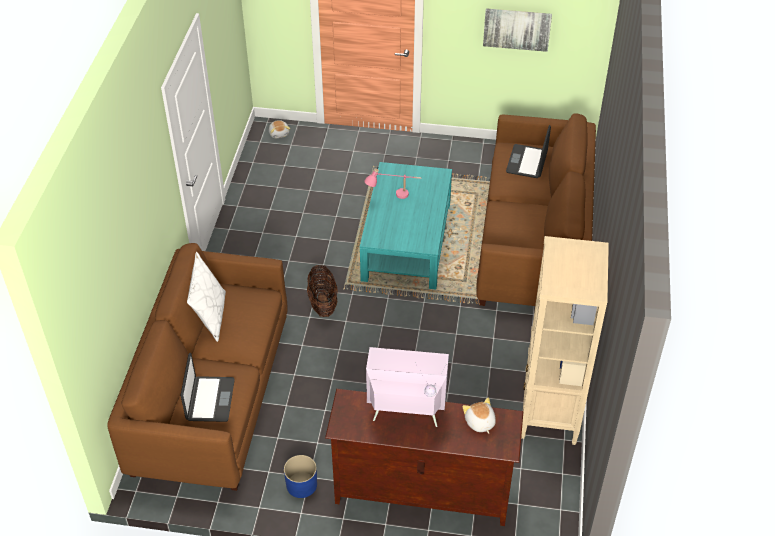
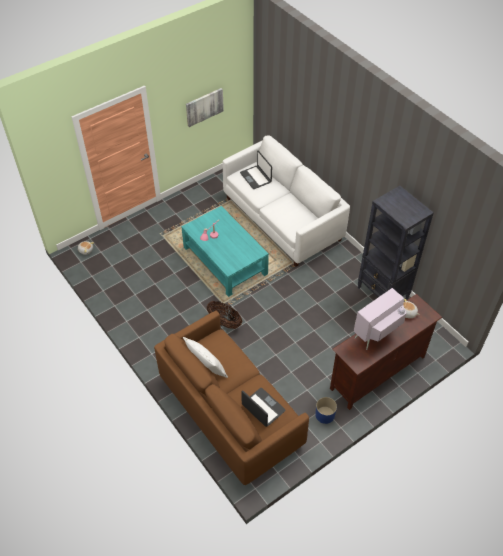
camera: 45 degrees left, 5 degrees up
brown sofa [476,113,596,306] -> white sofa [223,135,350,267]
beige bookcase [521,236,609,445] -> black bookcase [358,186,434,299]

